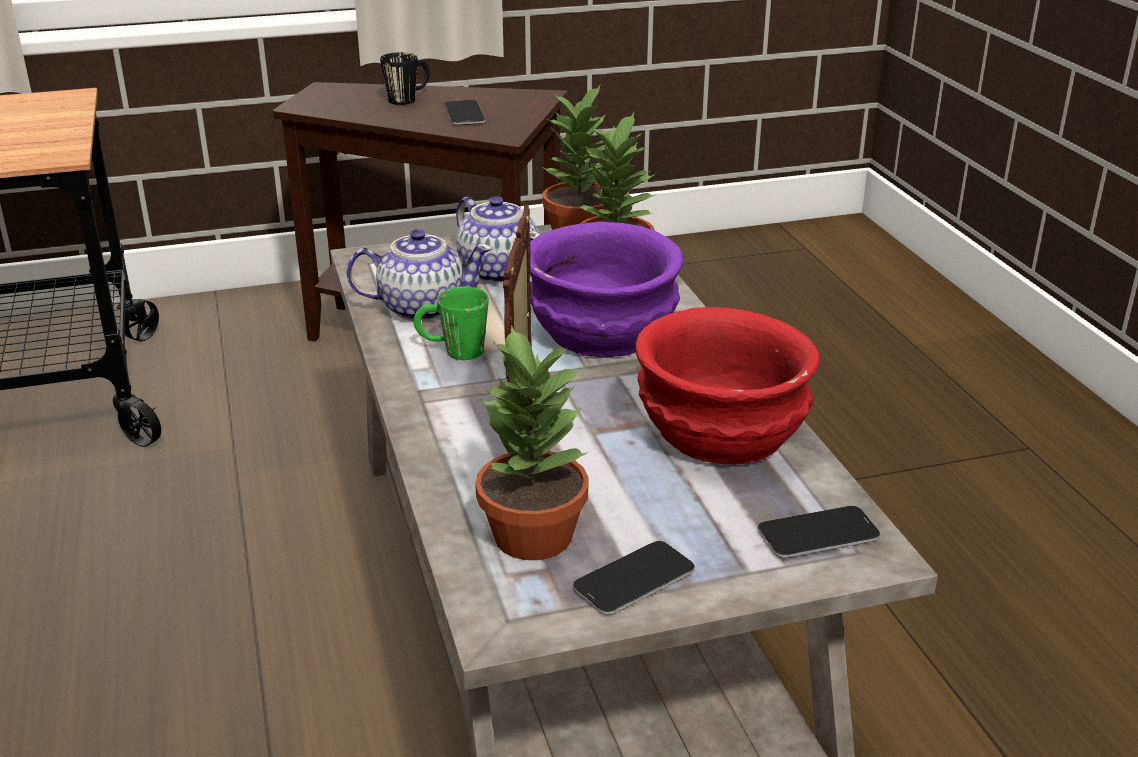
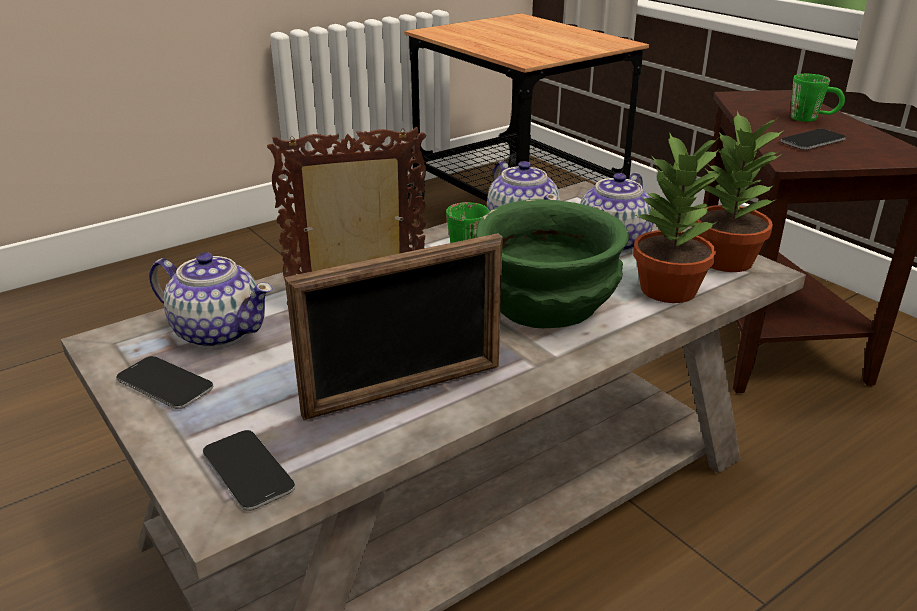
camera: 70 degrees right, 0 degrees up
black mug [380,52,430,105] -> green mug [791,74,845,122]
potted plant [475,325,588,560] -> teapot [149,252,273,348]
purple bowl [530,222,683,358] -> green bowl [476,199,629,328]
red bowl [635,307,820,464] -> picture frame [285,233,503,420]

